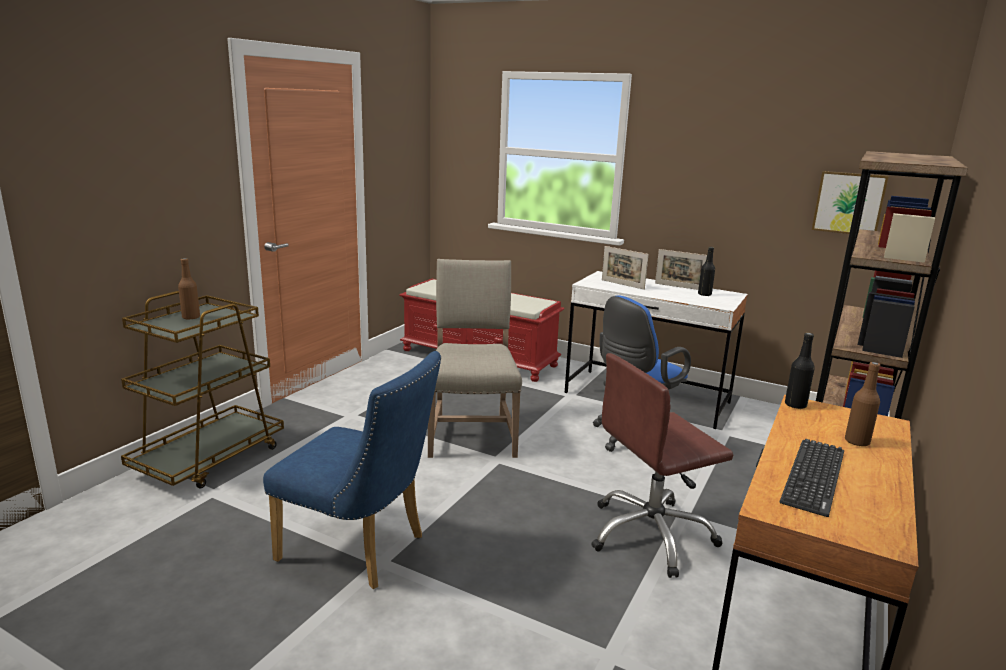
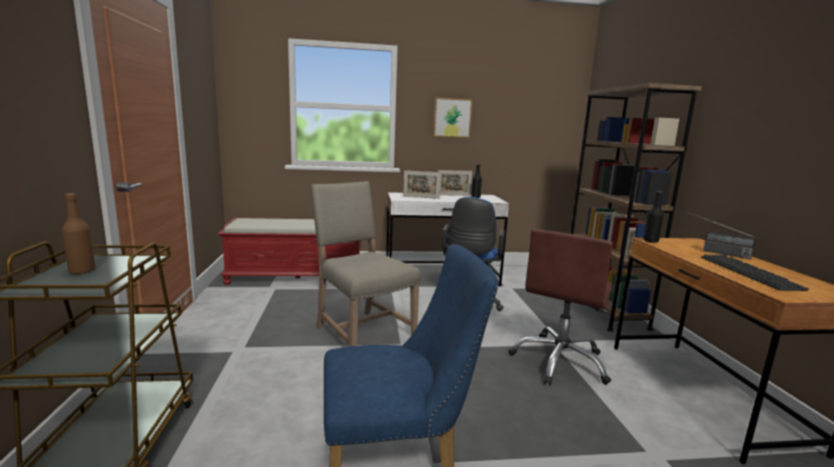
camera: 35 degrees left, 5 degrees down
picture [812,171,889,234] -> picture moved to [433,98,473,138]
brown bottle [845,362,880,447] -> radio [687,212,756,260]

